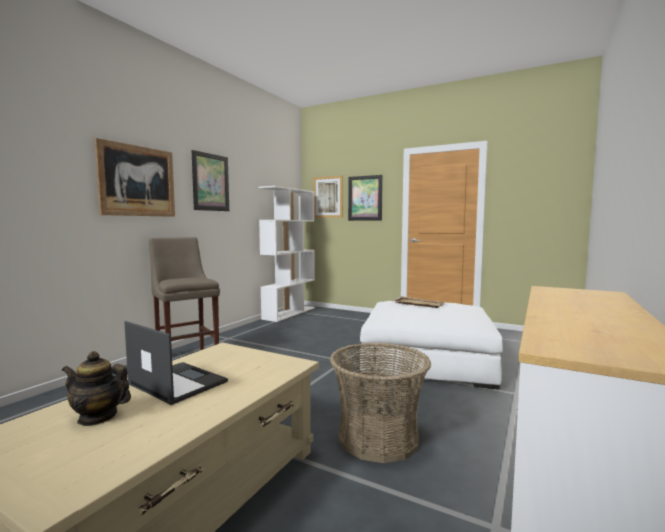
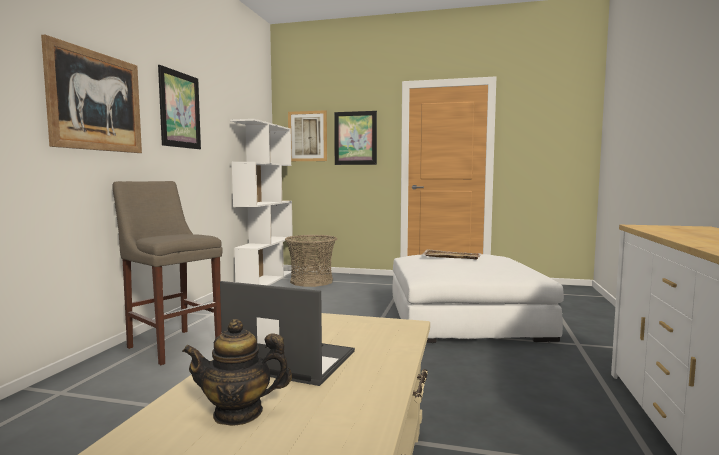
camera: 15 degrees left, 0 degrees up
basket [330,342,431,463] -> basket moved to [285,235,337,287]

